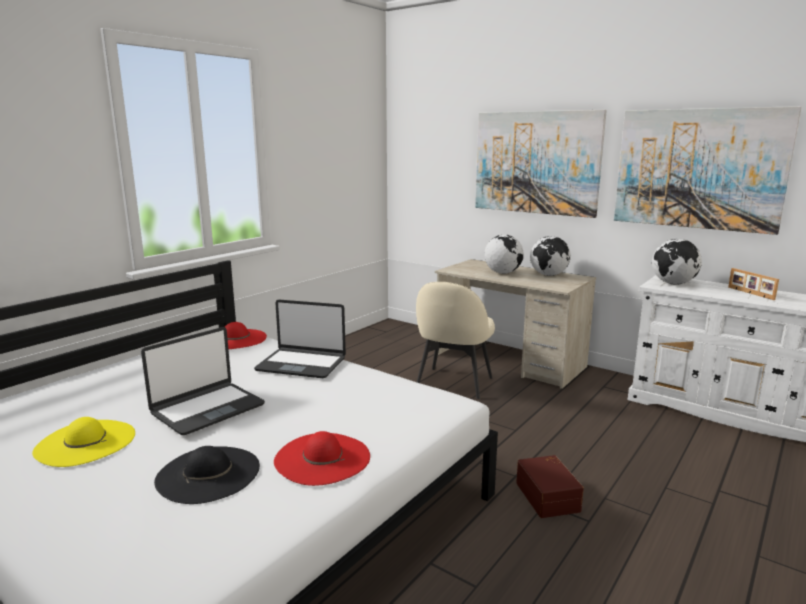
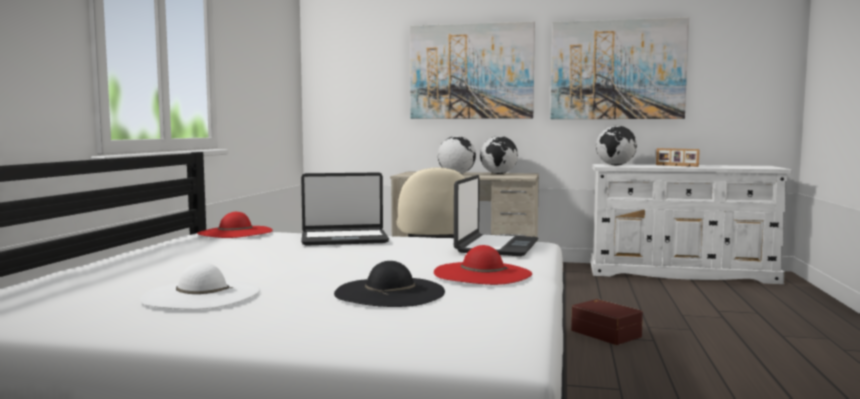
camera: 25 degrees left, 10 degrees down
yellow hat [32,417,135,467] -> white hat [140,262,260,309]
laptop [141,327,265,435] -> laptop moved to [454,175,538,256]

